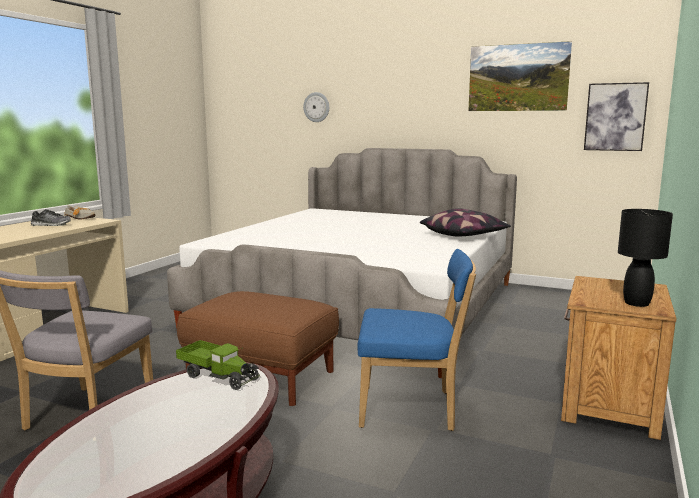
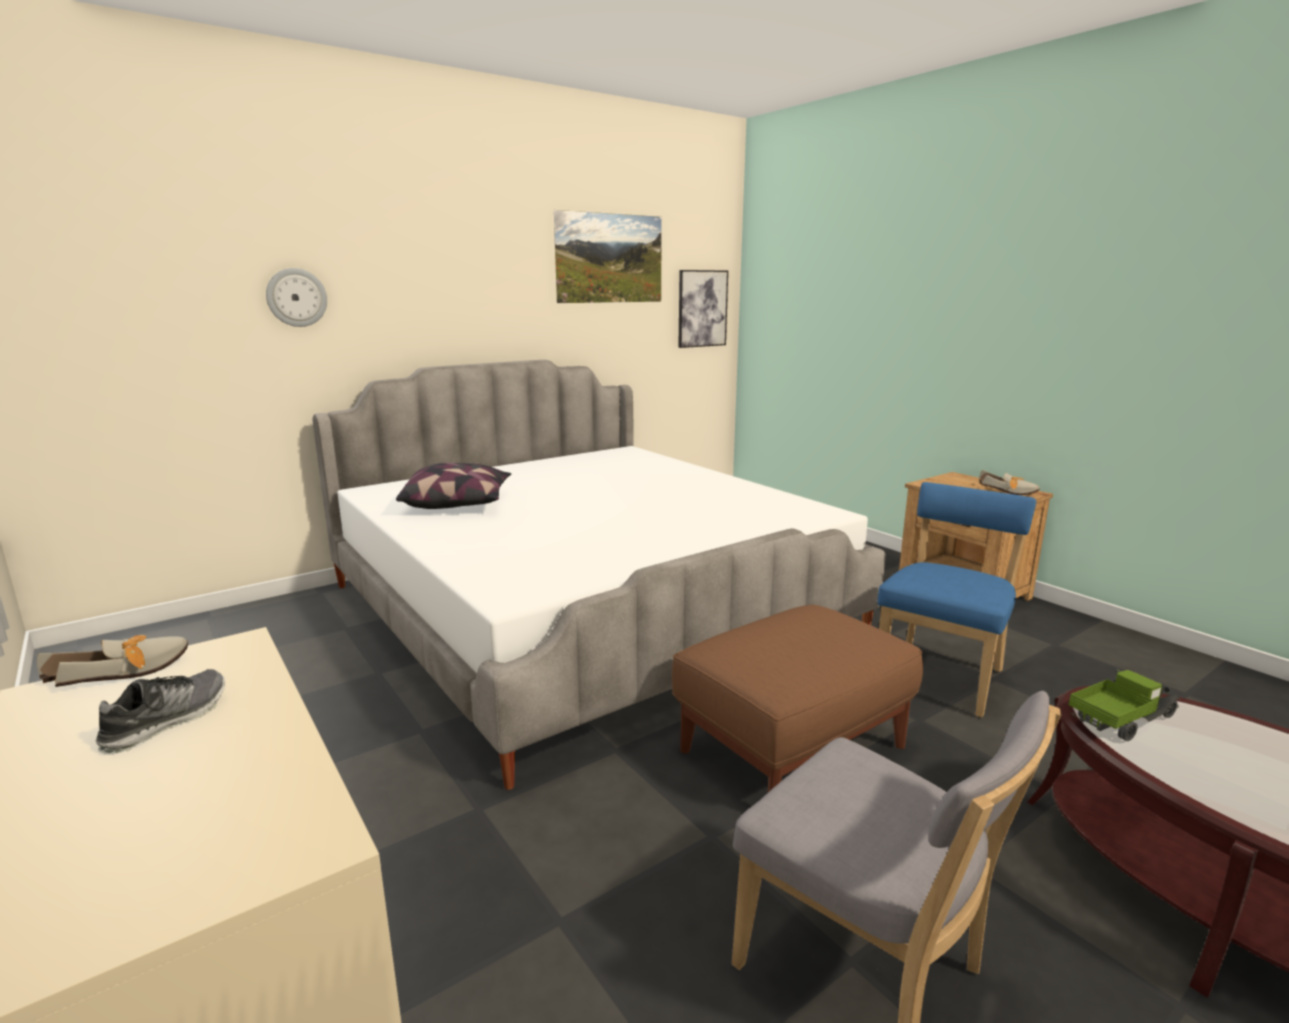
camera: 60 degrees left, 5 degrees up
pillow [420,209,511,237] -> pillow moved to [396,463,511,509]
black table lamp [618,209,673,307] -> shoe [979,470,1040,495]

